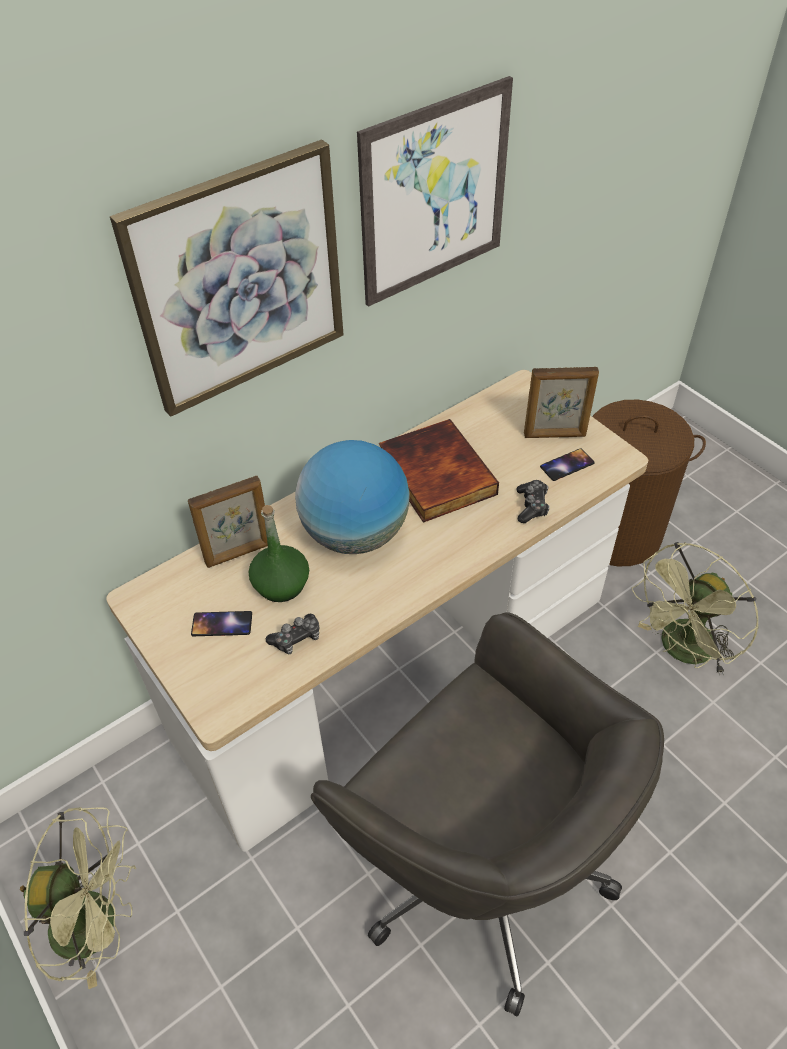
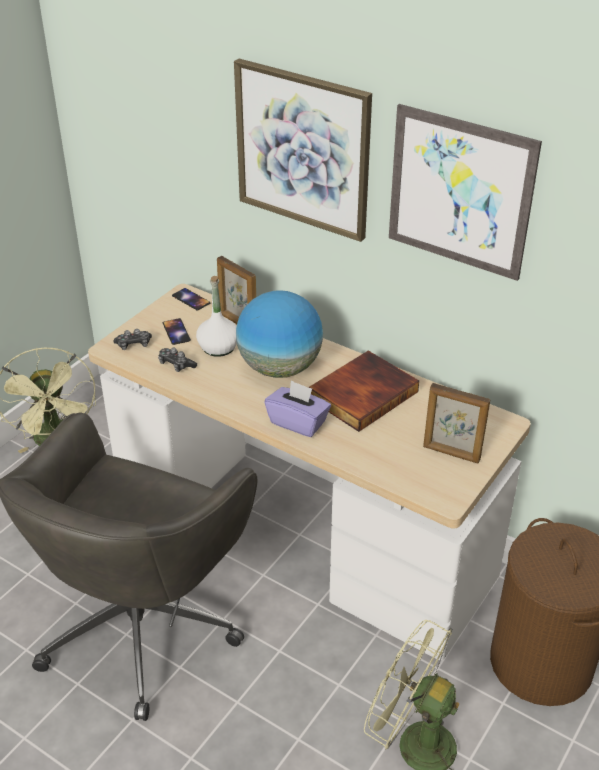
camera: 70 degrees right, 10 degrees down
green bottle [249,505,309,602] -> white bottle [196,276,237,357]
game controller [516,480,550,523] -> game controller moved to [113,329,152,350]
picture frame [524,367,599,438] -> picture frame turned 45 degrees counterclockwise [423,383,490,463]
phone [540,448,595,481] -> phone moved to [172,288,210,311]
none -> purple tissue box [264,380,331,437]

